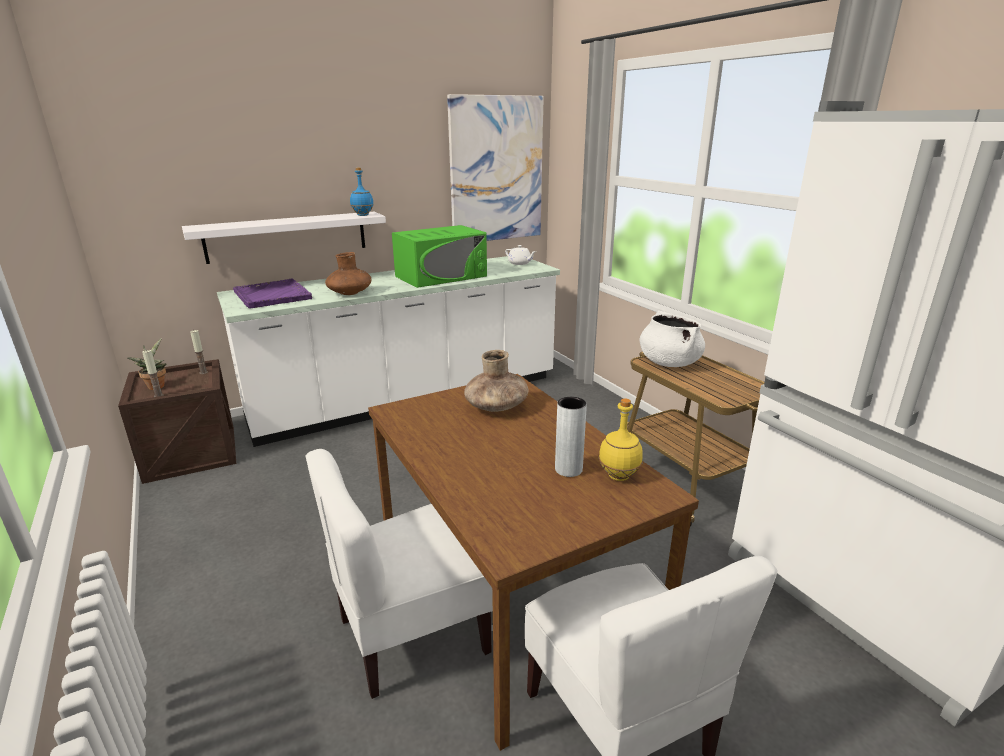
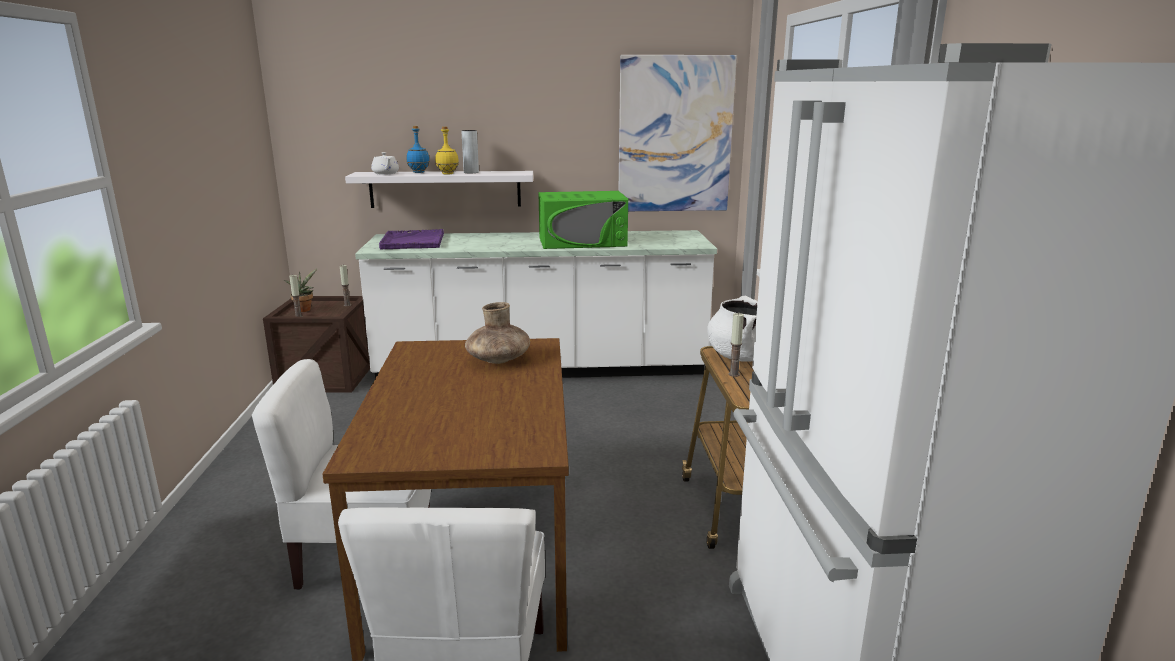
camera: 25 degrees right, 5 degrees down
brown vase [325,252,372,295] -> none
blue bottle [350,167,373,216] -> blue bottle moved to [406,126,430,173]
white teapot [505,245,536,265] -> white teapot moved to [371,152,399,175]
grey vase [555,397,587,477] -> grey vase moved to [461,130,479,173]
yellow bottle [599,398,643,481] -> yellow bottle moved to [435,126,459,175]
none -> candle [729,313,744,377]

